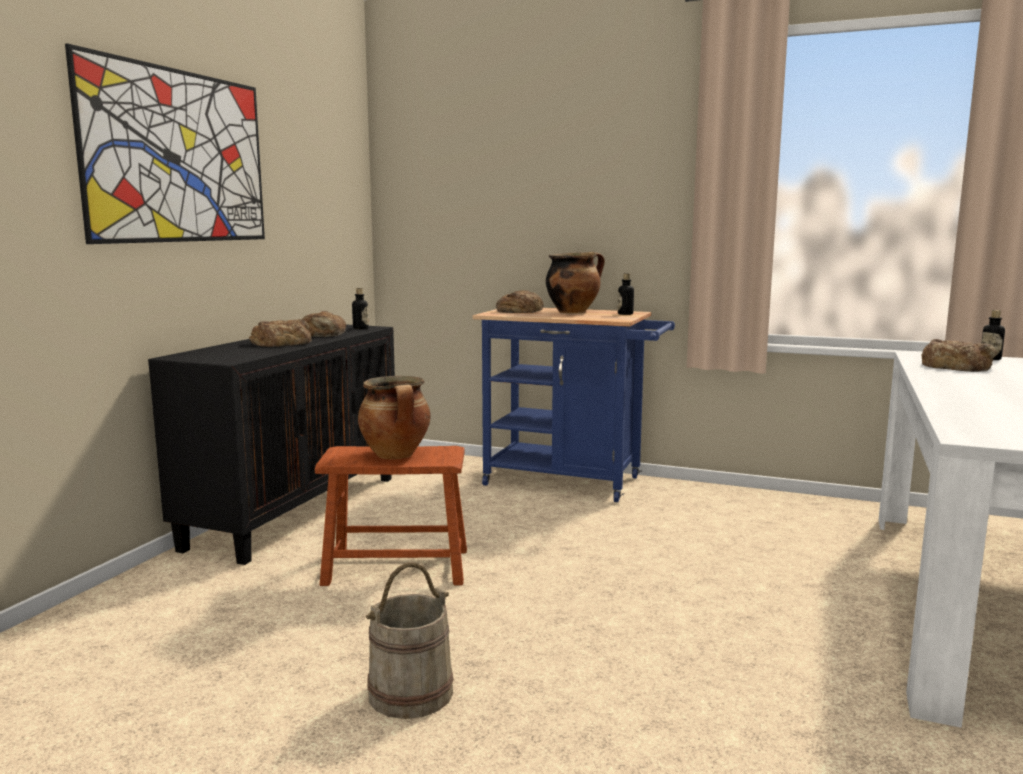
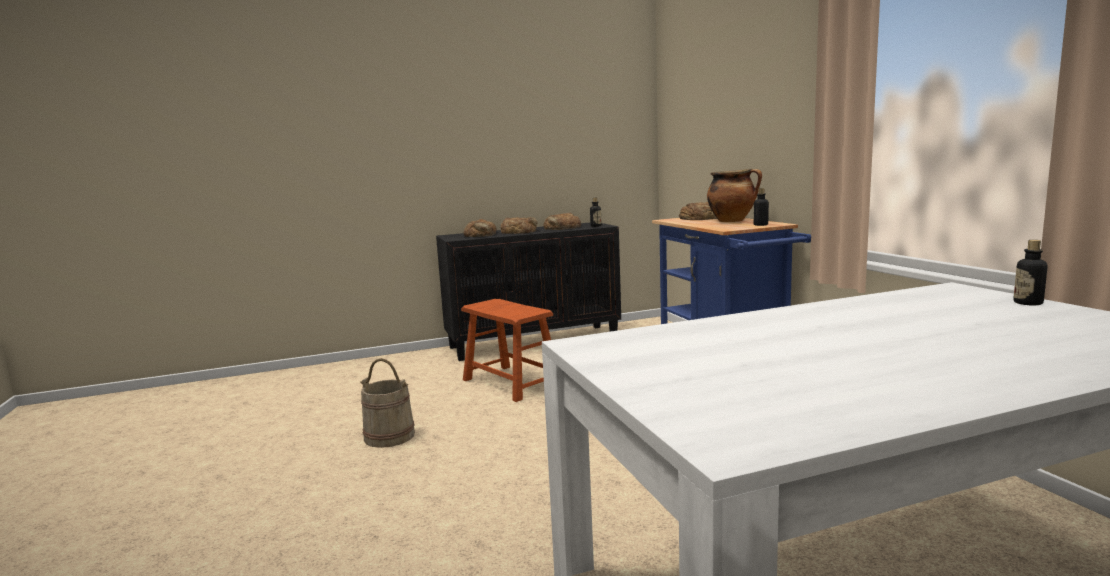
camera: 50 degrees right, 0 degrees up
picture [65,43,265,244] -> none
cooking pot [358,376,431,459] -> none
bread [921,339,997,372] -> bread moved to [464,219,497,237]

